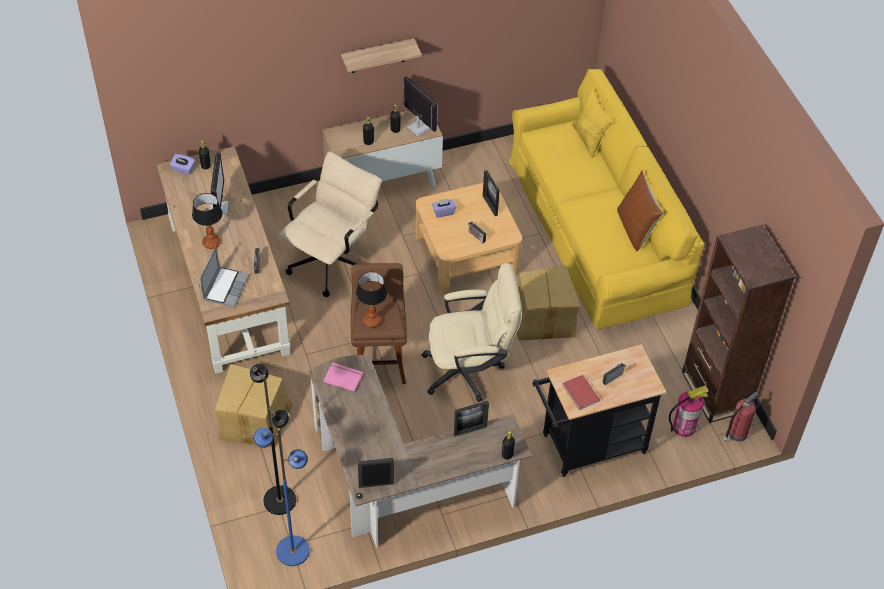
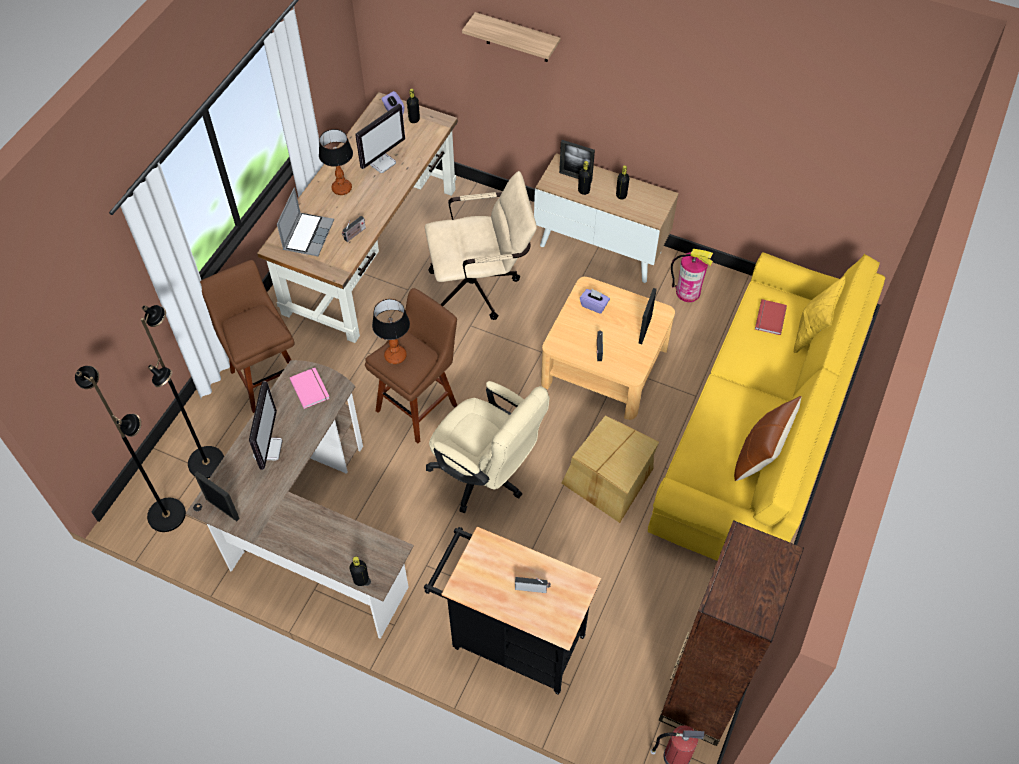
camera: 45 degrees right, 5 degrees up
laptop [200,246,249,307] -> laptop turned 45 degrees counterclockwise [277,188,334,256]
cardboard box [215,364,292,448] -> brown stool [200,260,294,413]
blue floor lamp [253,428,310,566] -> black floor lamp [75,366,186,532]
shelf [341,38,422,73] -> shelf moved to [462,12,561,62]
monitor [404,76,437,136] -> monitor moved to [249,381,283,470]
picture frame [454,401,489,437] -> picture frame moved to [559,140,595,182]
red book [563,375,600,410] -> red book moved to [755,299,787,335]
fire extinguisher [669,386,709,437] -> fire extinguisher moved to [671,249,713,302]

